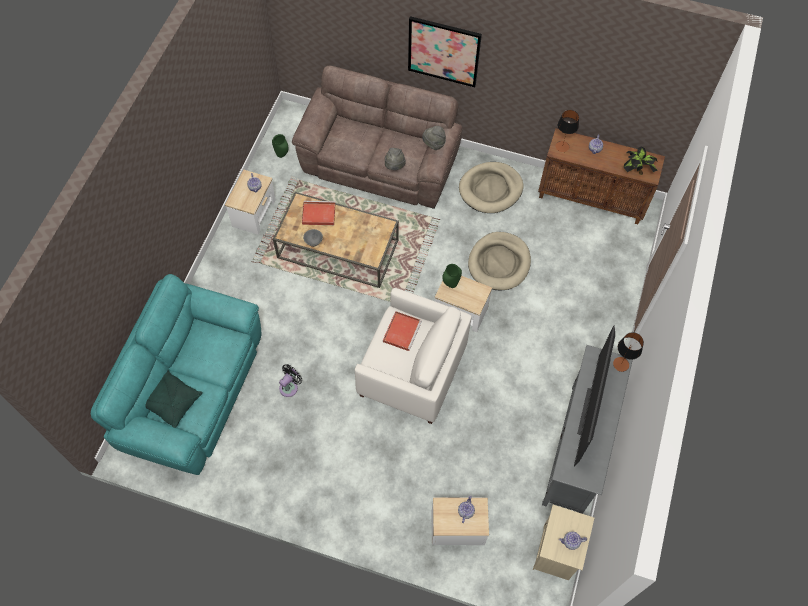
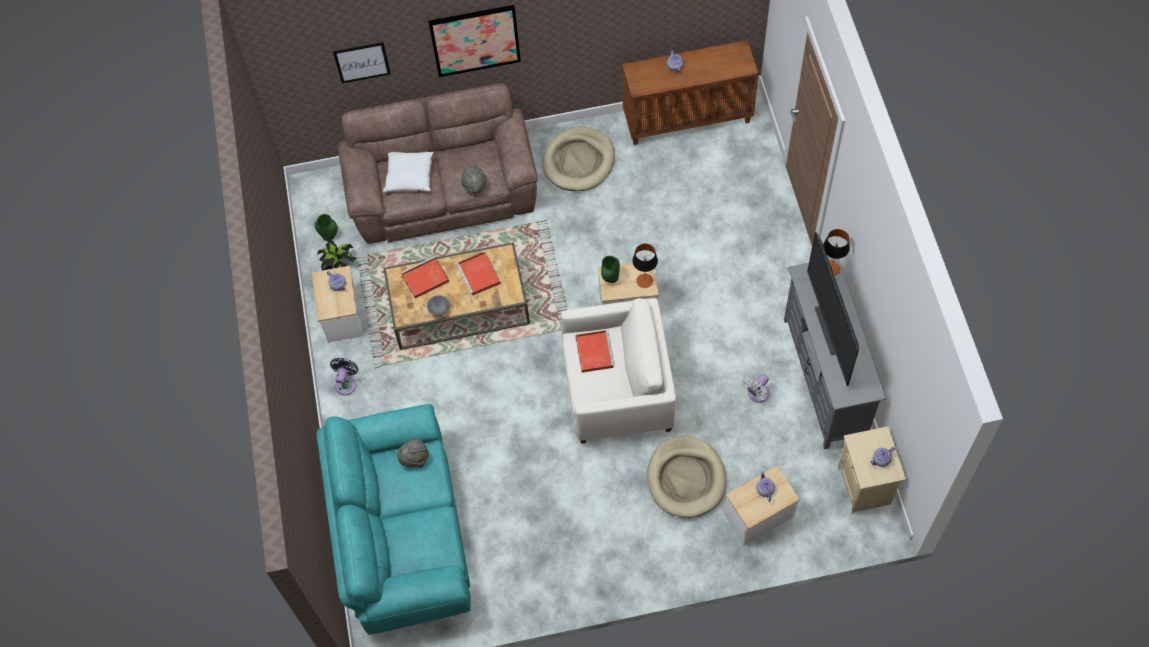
camera: 25 degrees left, 0 degrees up
green pillow [145,370,203,428] -> none
black fan [279,364,302,397] -> black fan moved to [330,358,358,396]
grey hat [422,126,446,150] -> grey hat moved to [397,439,429,468]
beige dog bed [468,232,531,290] -> beige dog bed moved to [647,436,726,518]
table lamp [556,110,579,152] -> table lamp moved to [633,244,658,288]
potted plant [623,146,658,175] -> potted plant moved to [317,241,356,271]
none -> picture [333,42,391,83]
none -> white pillow [383,152,434,192]
none -> red tray [456,252,501,296]
none -> white fan [742,374,770,403]

